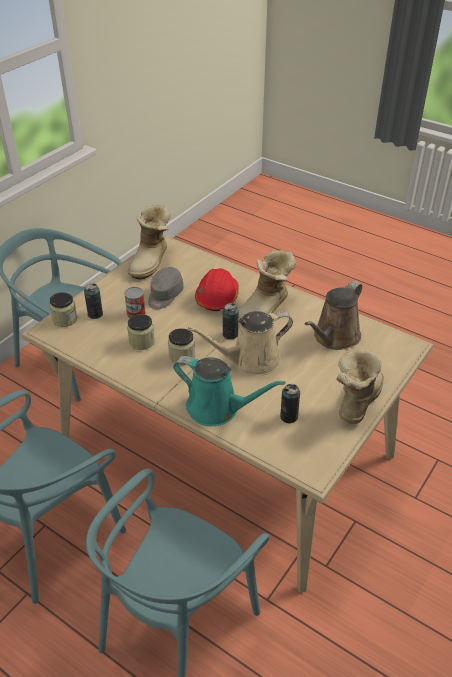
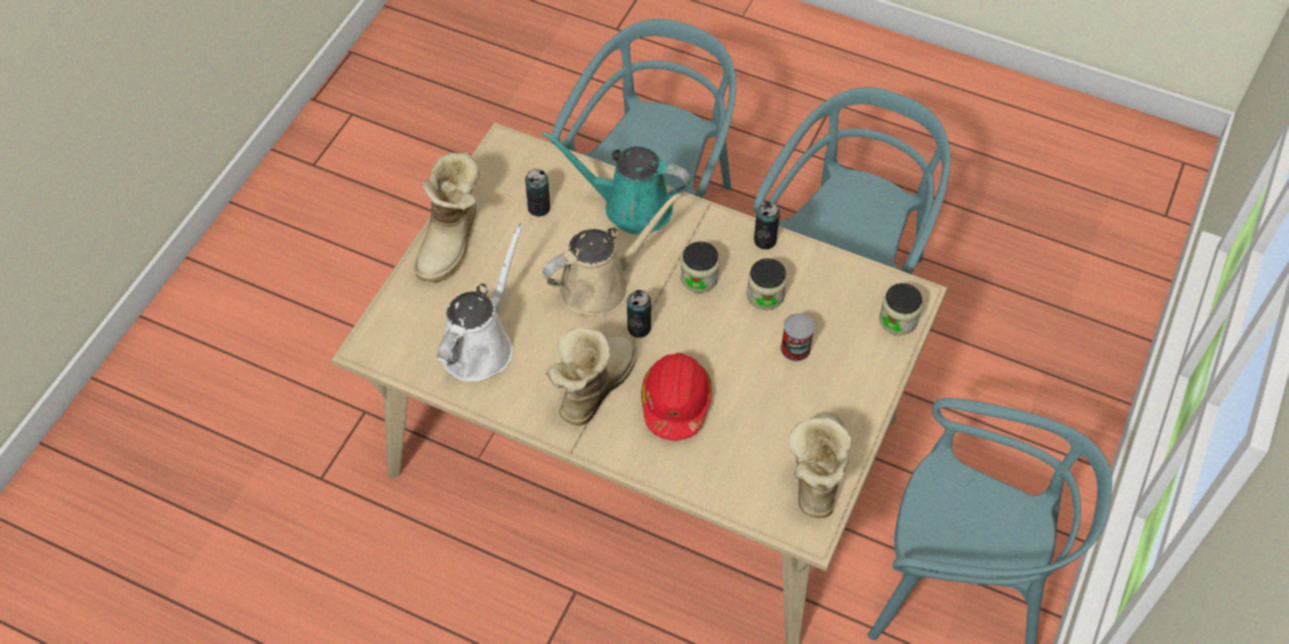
camera: 170 degrees right, 15 degrees up
can [84,284,103,319] -> can moved to [754,202,780,249]
grey cap [148,267,184,309] -> none
brown watering can [305,281,362,350] -> white watering can [437,224,524,382]

